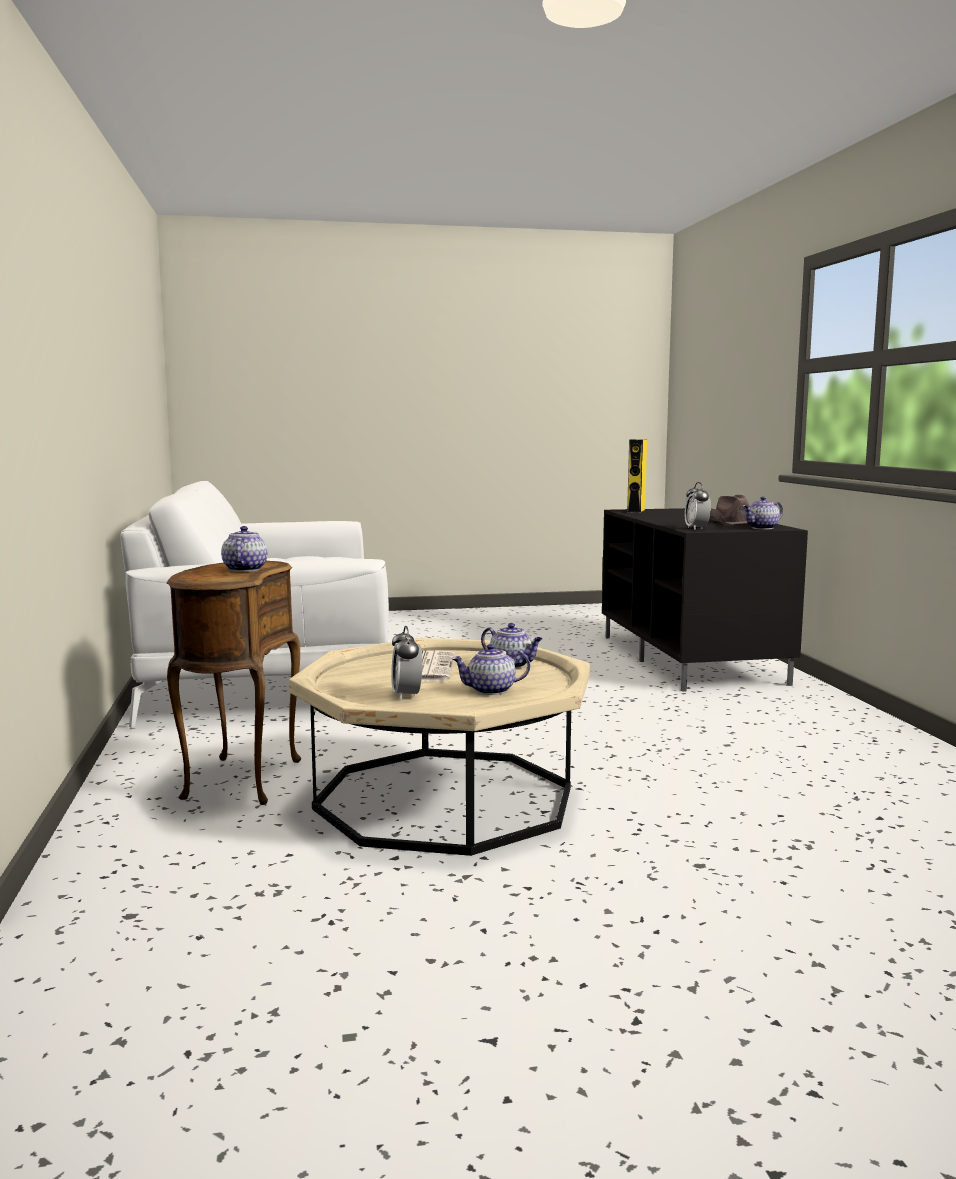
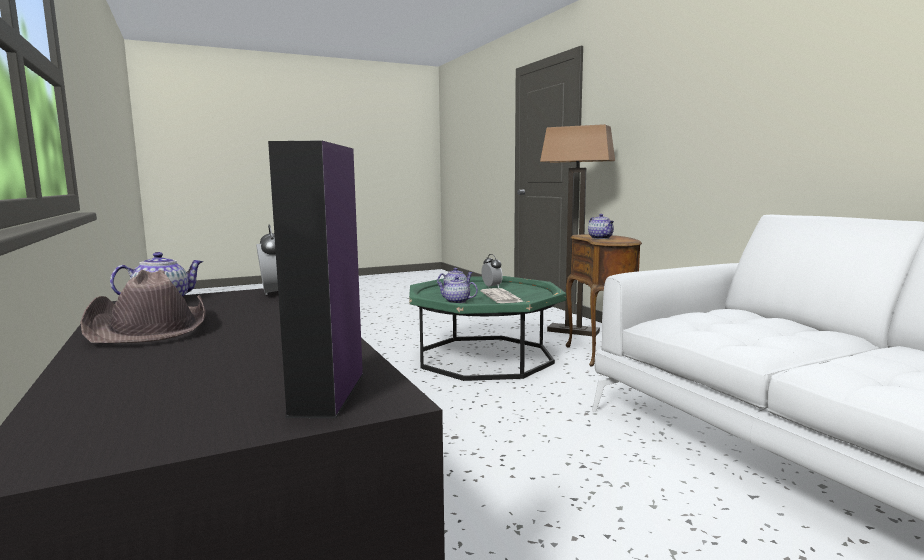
camera: 165 degrees right, 0 degrees up
beige coffee table [289,638,590,856] -> green coffee table [409,276,566,381]
yellow speaker [627,439,647,513] -> purple speaker [268,140,364,419]
none -> floor lamp [540,124,615,336]

